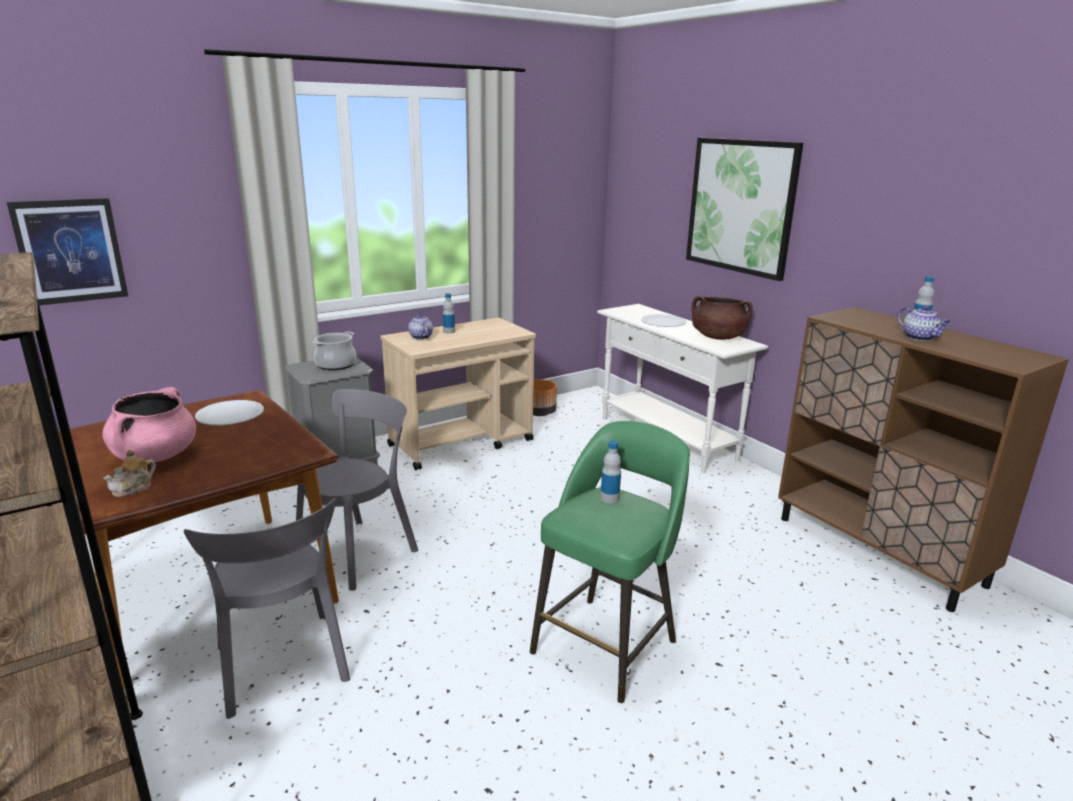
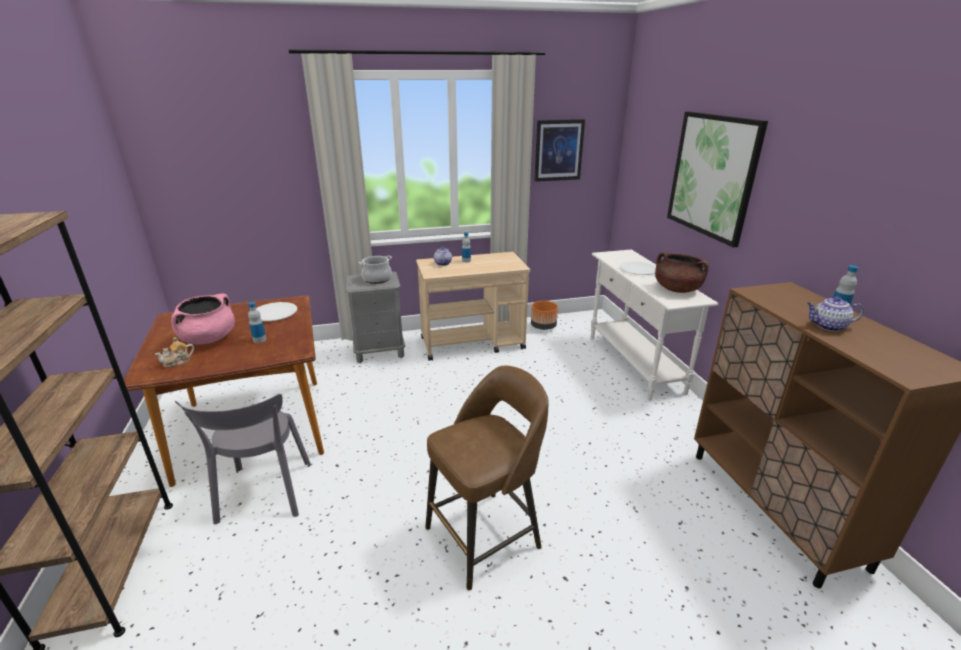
camera: 20 degrees right, 5 degrees up
picture [7,198,128,305] -> picture moved to [534,119,585,182]
grey chair [296,389,418,591] -> none
green stool [530,421,690,703] -> brown stool [425,365,549,590]
bottle [600,440,621,503] -> bottle moved to [248,302,266,343]
teapot [897,306,951,341] -> teapot turned 105 degrees clockwise [807,297,864,332]

